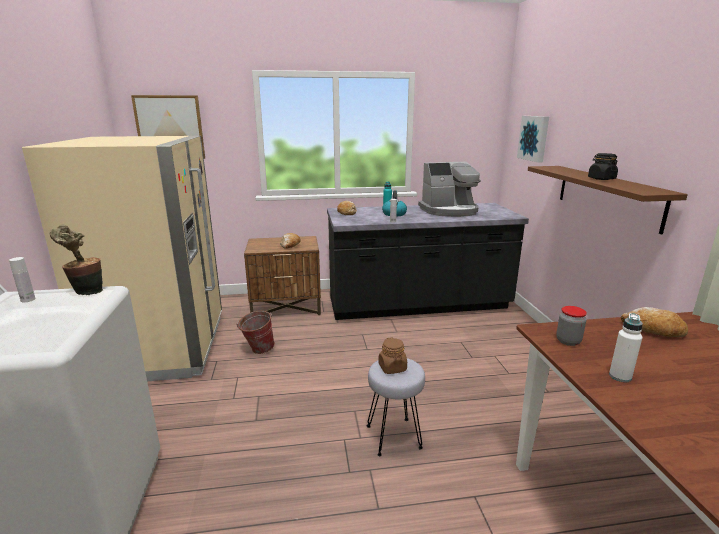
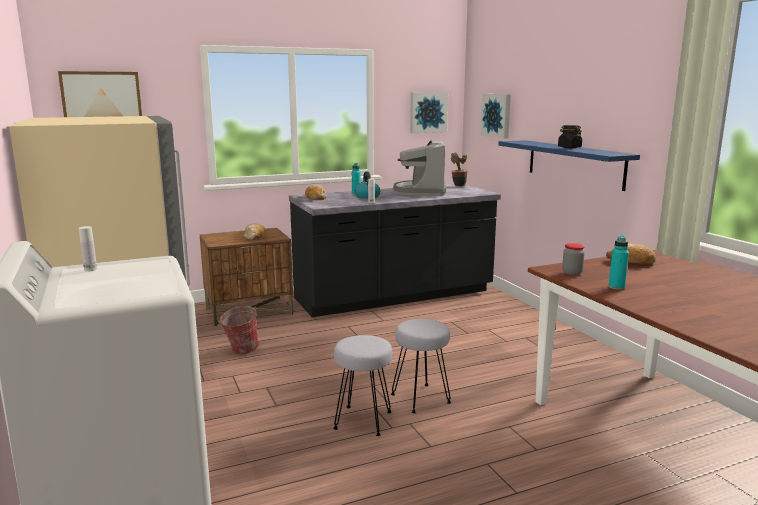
camera: 15 degrees left, 5 degrees down
potted plant [50,225,103,295] -> potted plant moved to [451,152,468,186]
brown jar [378,337,407,374] -> none
coffee machine [418,162,481,217] -> coffee machine turned 120 degrees clockwise [393,140,446,196]
brown shelf [528,166,688,235] -> blue shelf [498,140,640,191]
white bottle [609,313,643,382] -> turquoise bottle [609,235,629,290]
none -> grey stool [333,335,392,436]
none -> picture [410,92,448,133]

